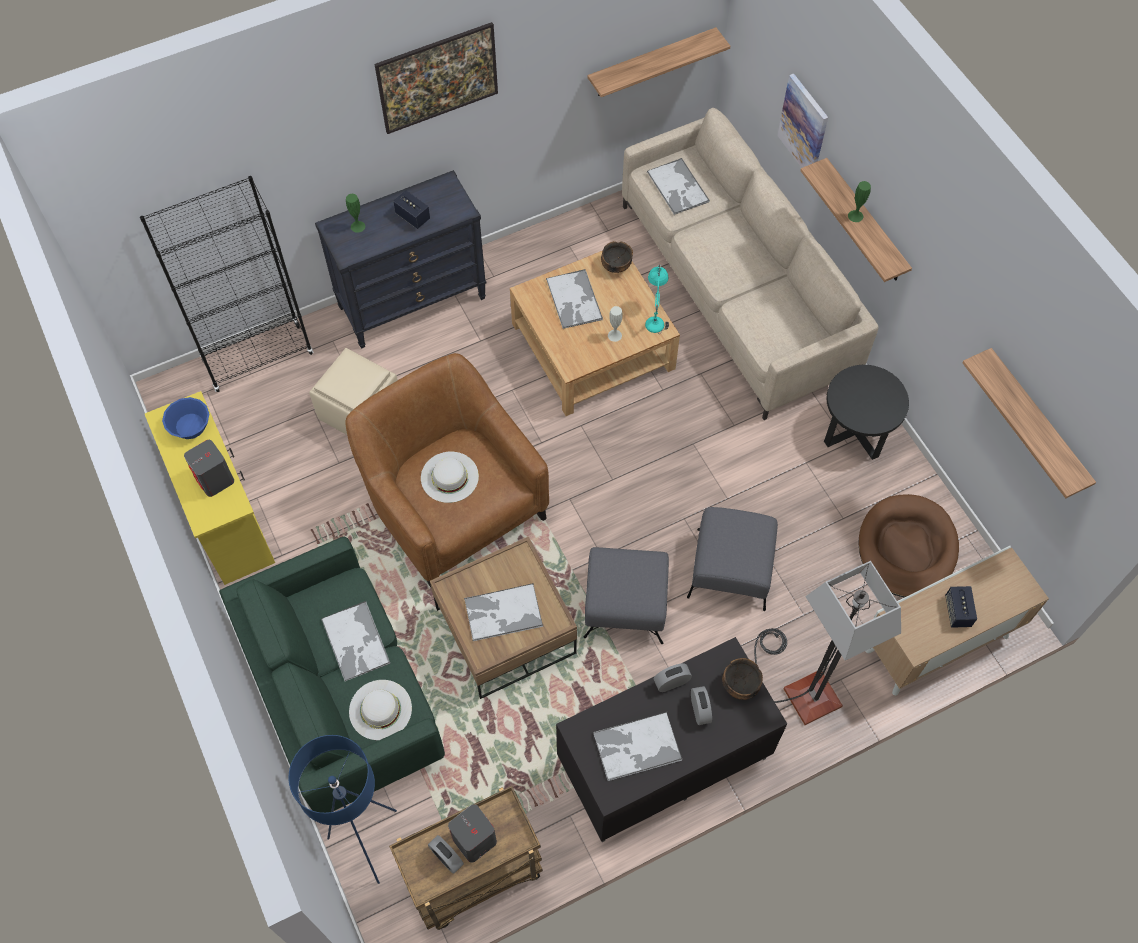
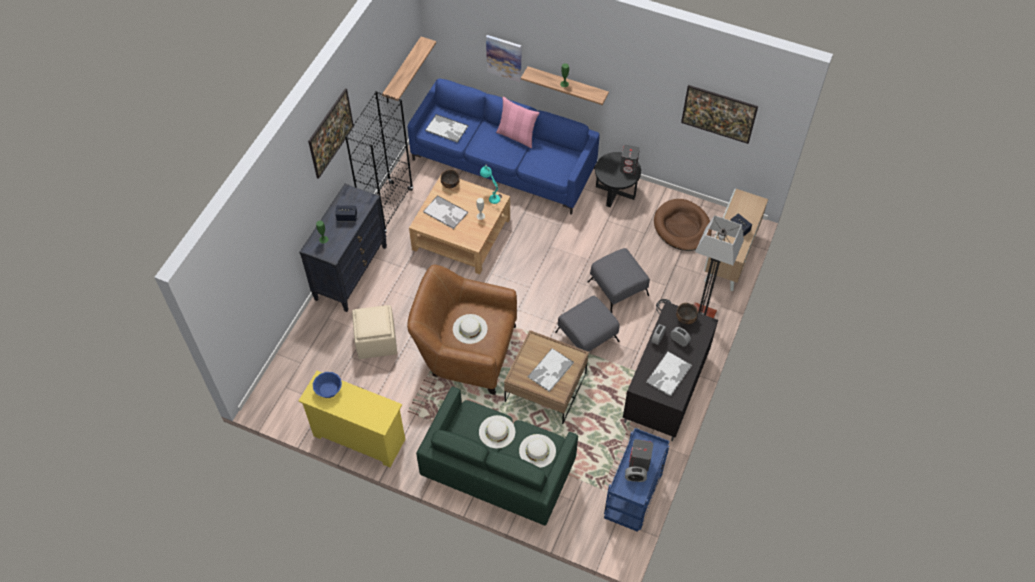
camera: 40 degrees left, 5 degrees down
black bookcase [140,176,314,392] -> black bookcase moved to [345,91,413,233]
grey speaker [184,440,234,497] -> grey speaker moved to [620,145,640,175]
blue floor lamp [288,735,397,884] -> none
tray [321,601,390,681] -> white hat [479,415,515,448]
brown cart [389,786,543,930] -> blue cart [604,428,669,532]
beige sofa [622,108,879,420] -> blue sofa [408,79,600,215]
shelf [962,348,1096,498] -> picture [681,85,758,144]
none -> pink pillow [496,97,539,148]

